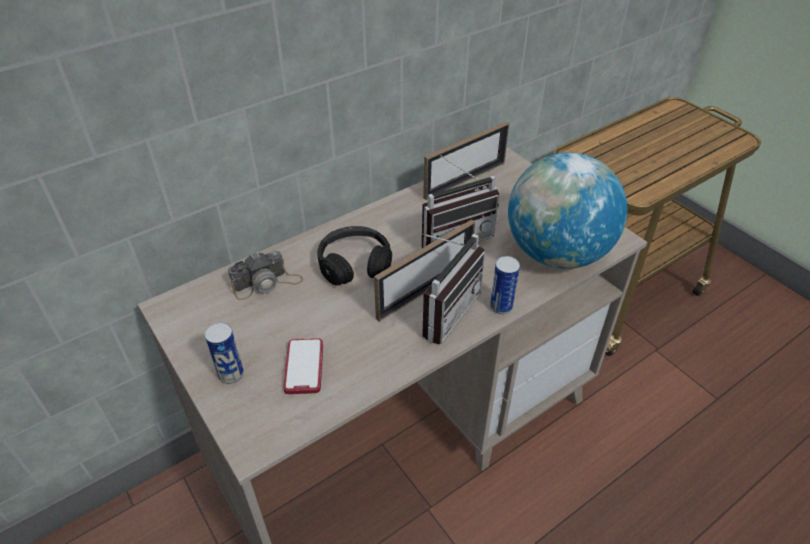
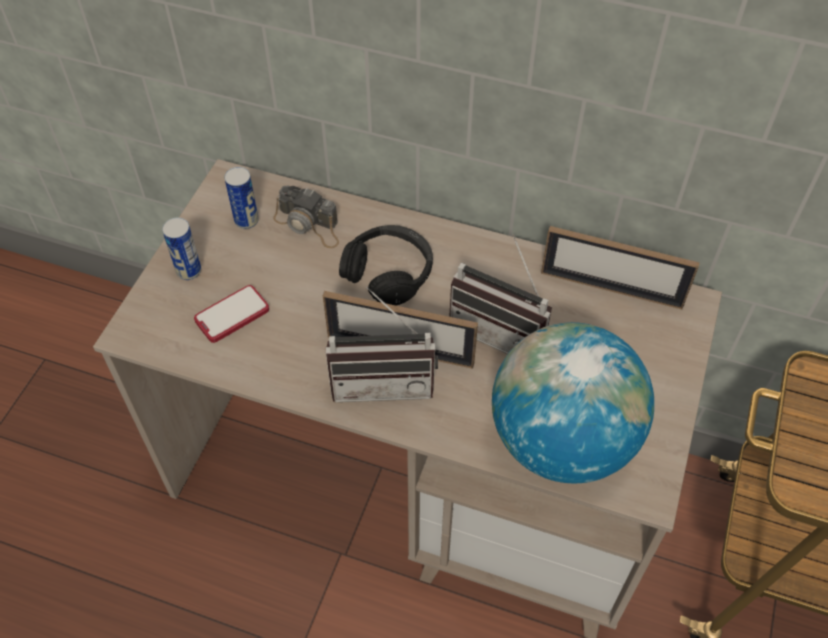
camera: 55 degrees right, 10 degrees up
can [490,256,520,314] -> can moved to [224,167,259,229]

